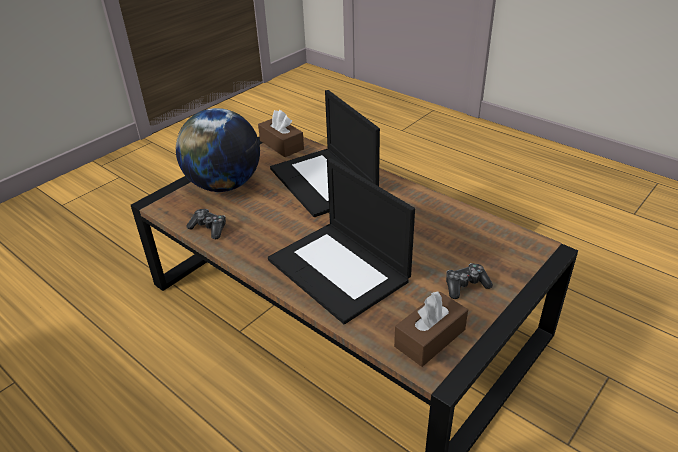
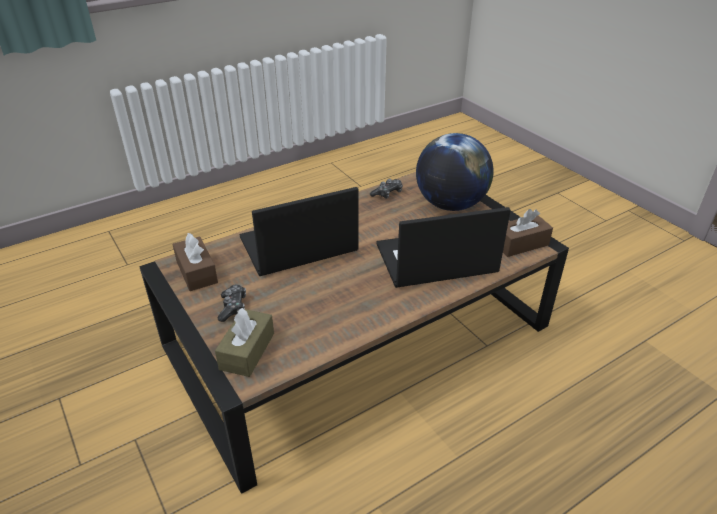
camera: 105 degrees right, 0 degrees up
none -> brown tissue box [215,308,274,377]

